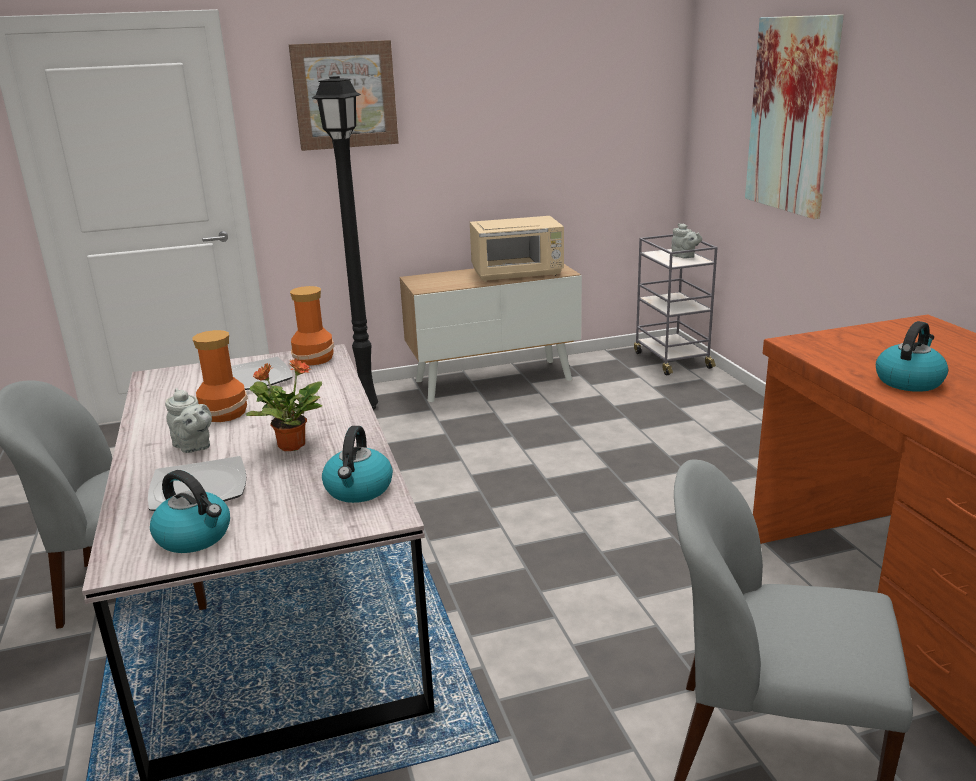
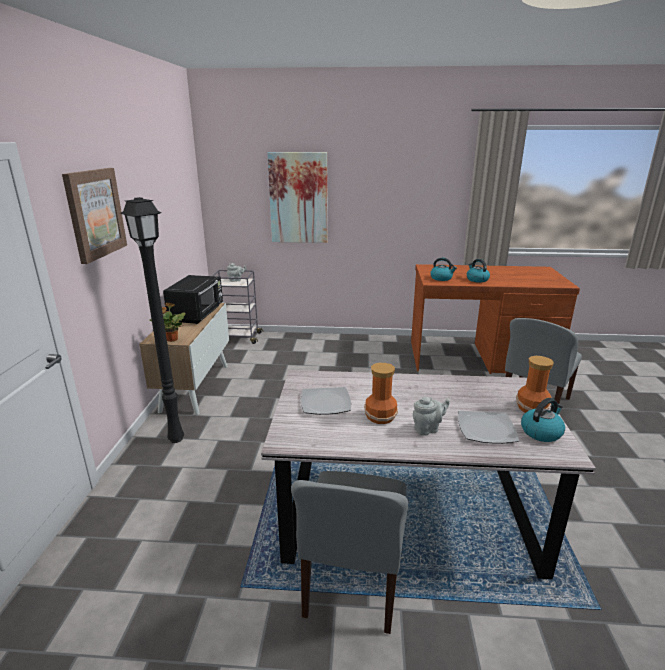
camera: 70 degrees left, 0 degrees up
potted plant [246,358,323,451] -> potted plant moved to [150,302,185,342]
vase [290,286,335,366] -> vase moved to [516,356,554,413]
kettle [322,426,393,503] -> kettle moved to [430,258,457,281]
beige microwave [470,216,564,282] -> black microwave [163,275,223,324]

